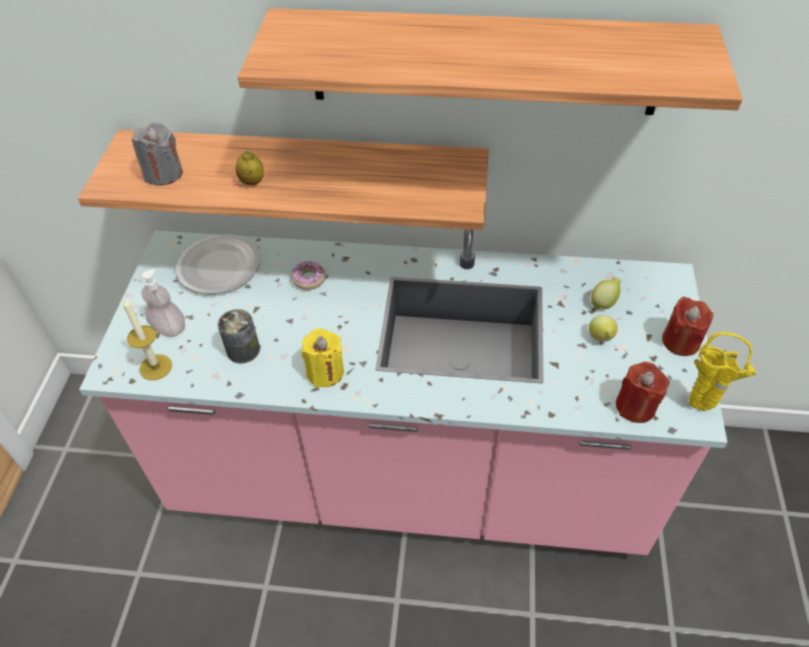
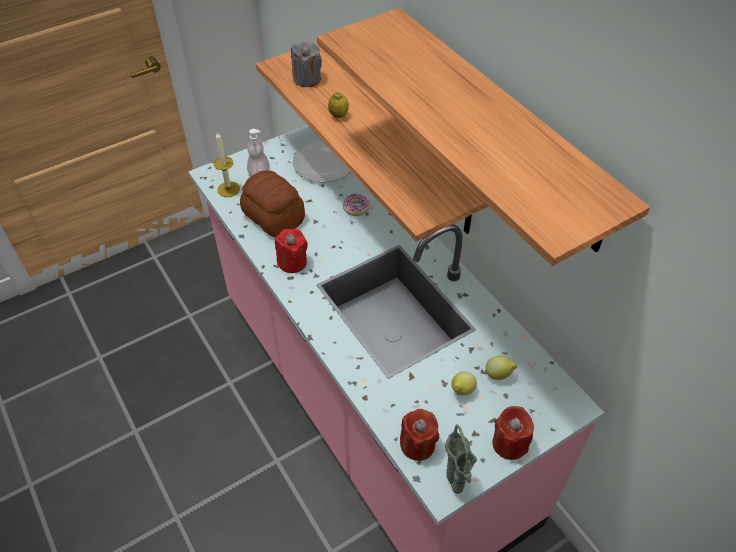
camera: 50 degrees right, 0 degrees up
can [218,309,260,363] -> bread [240,170,305,237]
yellow candle [301,329,344,387] -> red candle [275,228,308,273]
yellow vase [689,332,756,411] -> green vase [445,424,477,494]

